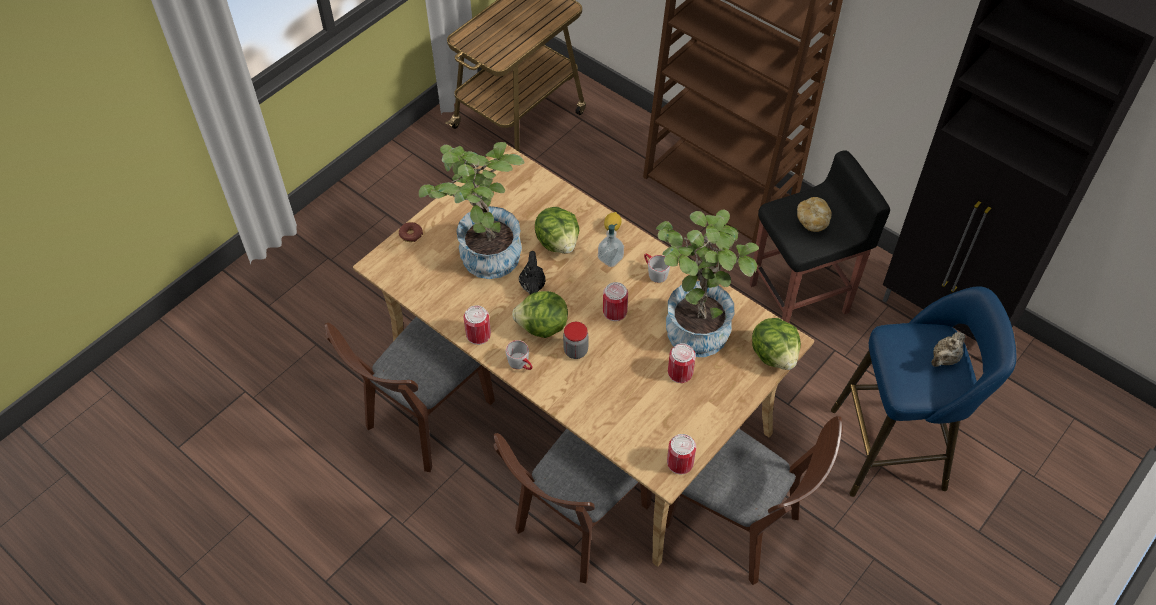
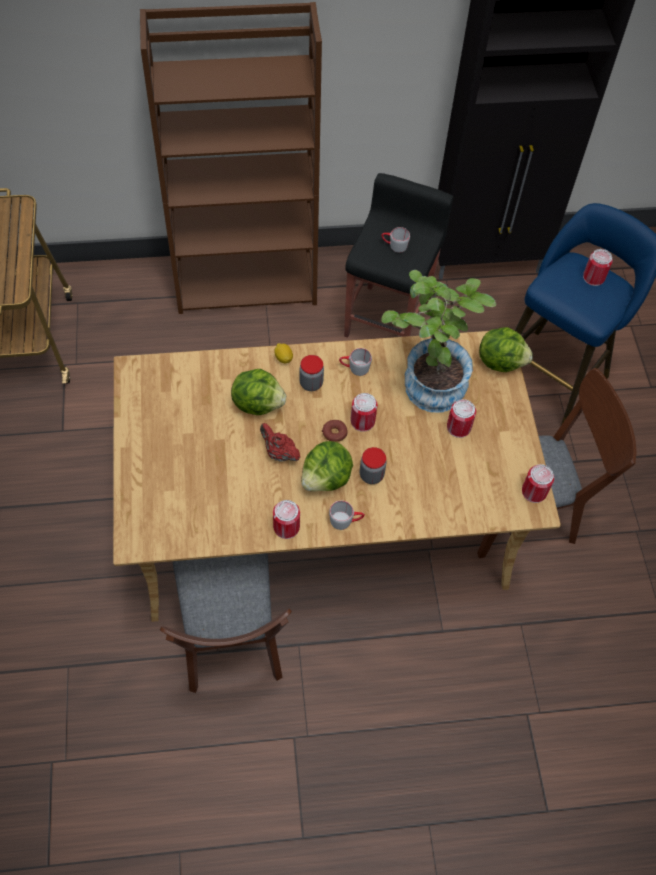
camera: 50 degrees left, 5 degrees up
donut [399,222,423,242] -> donut moved to [322,420,348,442]
potted plant [419,142,524,279] -> none
brown chair [493,429,652,583] -> none
black teapot [519,251,545,294] -> red teapot [260,423,300,461]
soap dispenser [598,224,624,267] -> jar [299,355,324,391]
bread [797,197,832,232] -> grey mug [381,227,410,253]
beige teapot [931,332,965,367] -> can [583,249,613,286]

